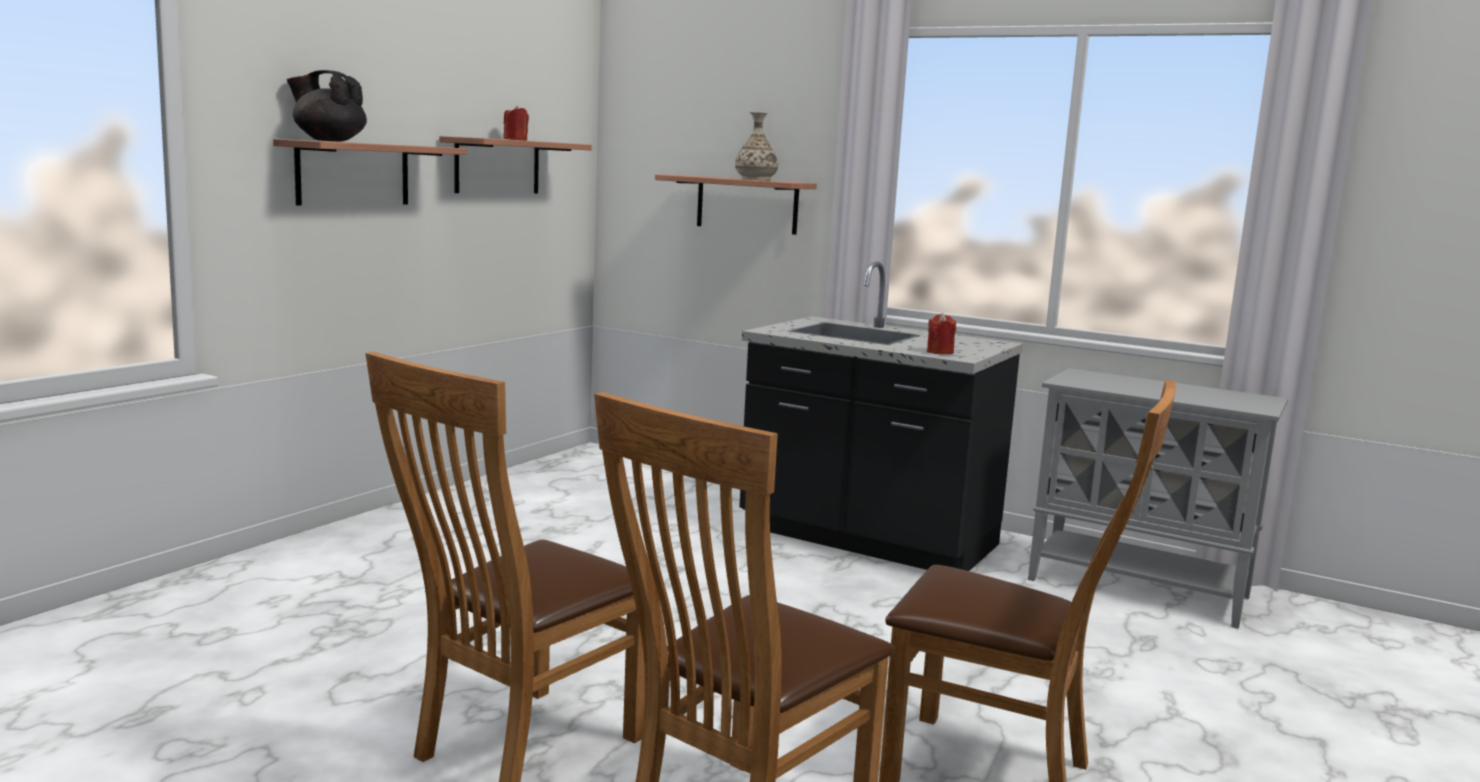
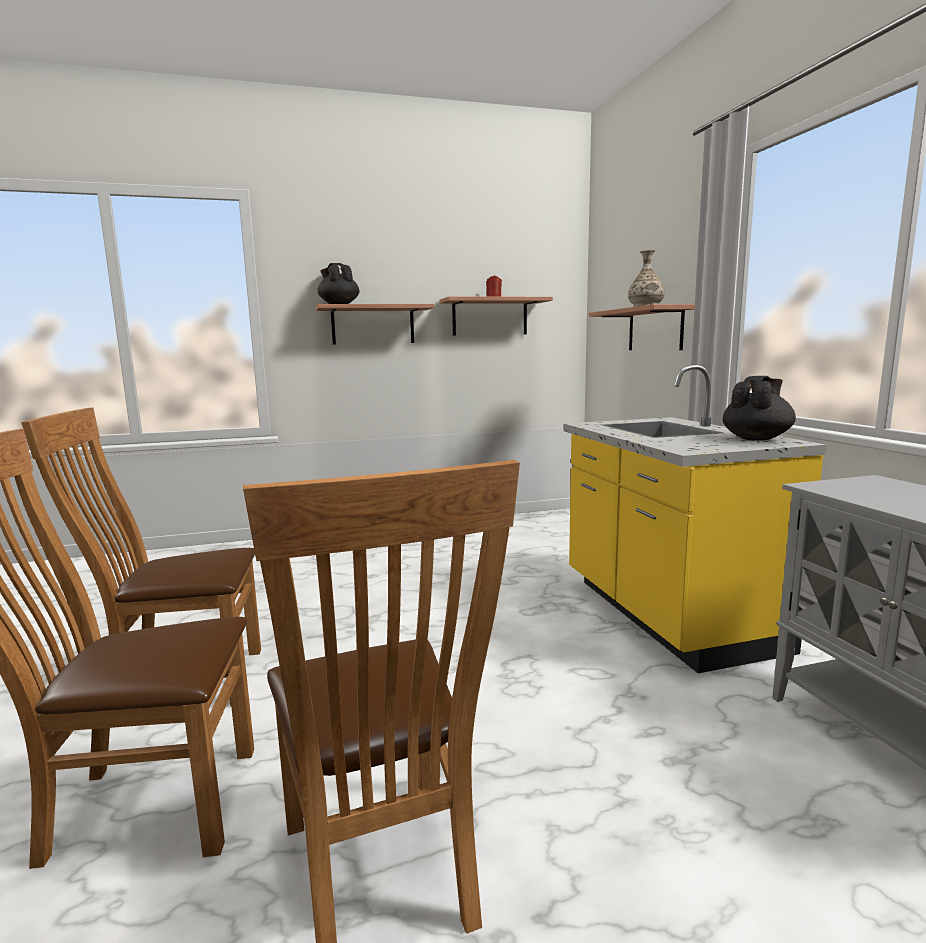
camera: 45 degrees right, 0 degrees up
black counter [739,261,1023,571] -> yellow counter [563,365,827,673]
red candle [927,313,956,354] -> none
none -> black teapot [723,376,796,441]

